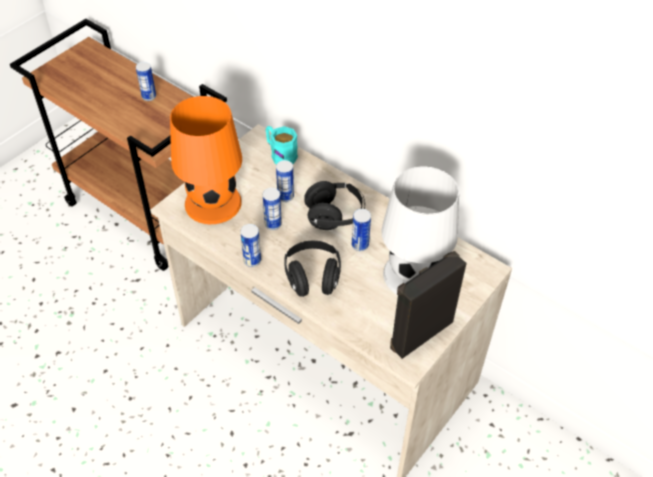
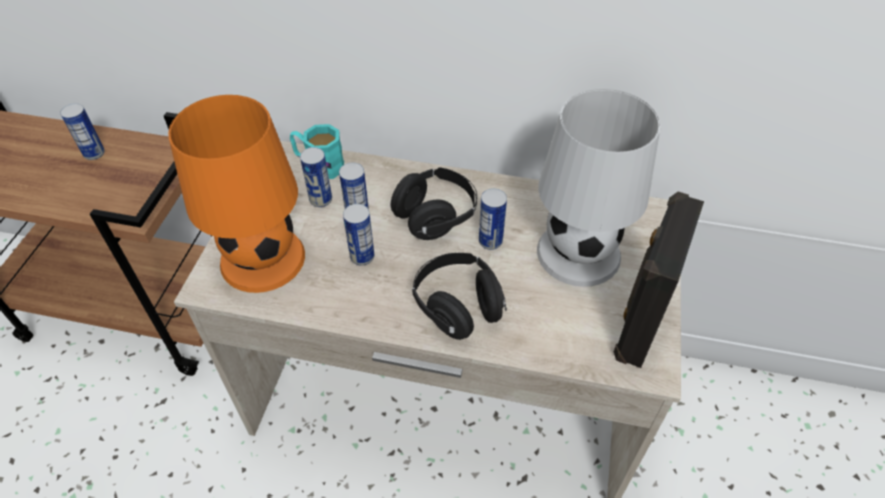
camera: 25 degrees left, 0 degrees up
can [240,224,261,267] -> can moved to [300,147,332,207]

